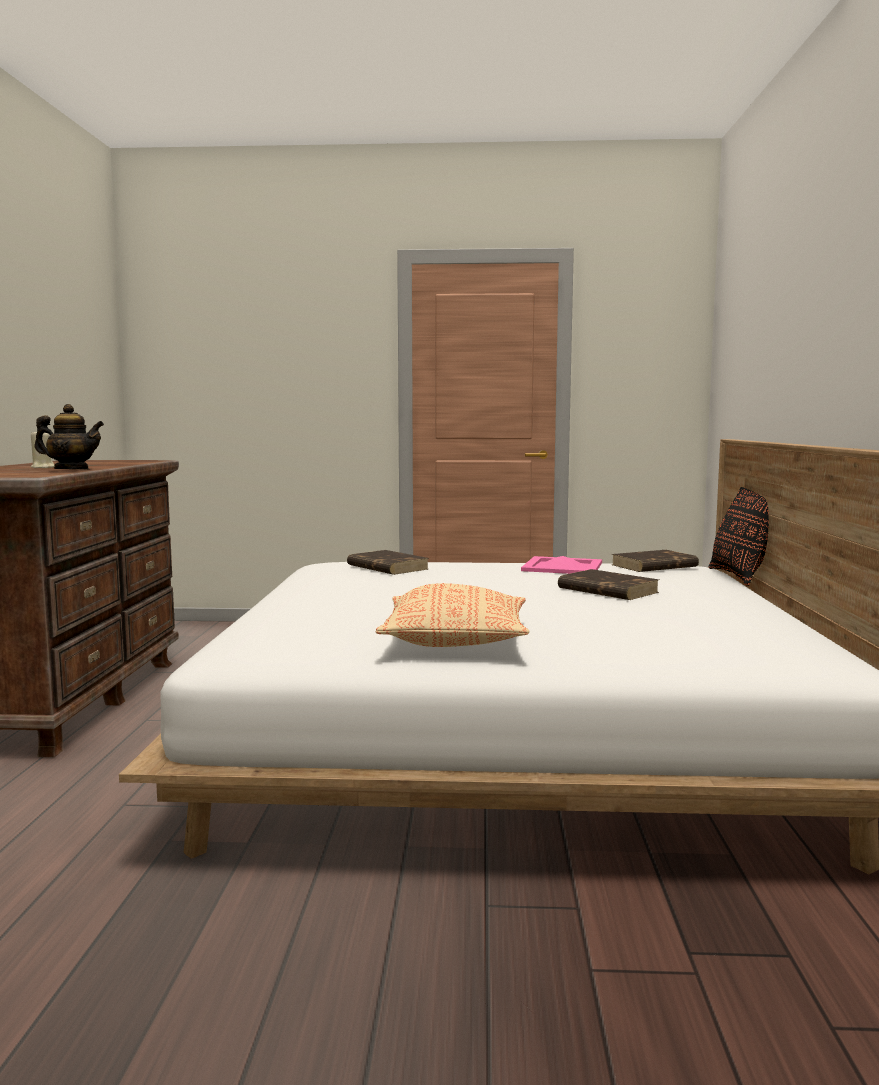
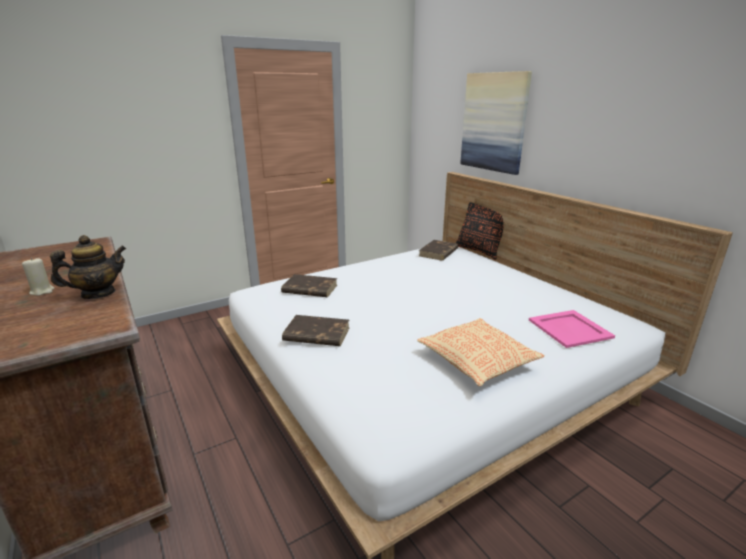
camera: 35 degrees left, 15 degrees up
pink tray [521,556,602,574] -> pink tray moved to [529,310,615,348]
brown book [558,569,659,600] -> brown book moved to [282,315,350,346]
none -> picture [460,71,532,175]

